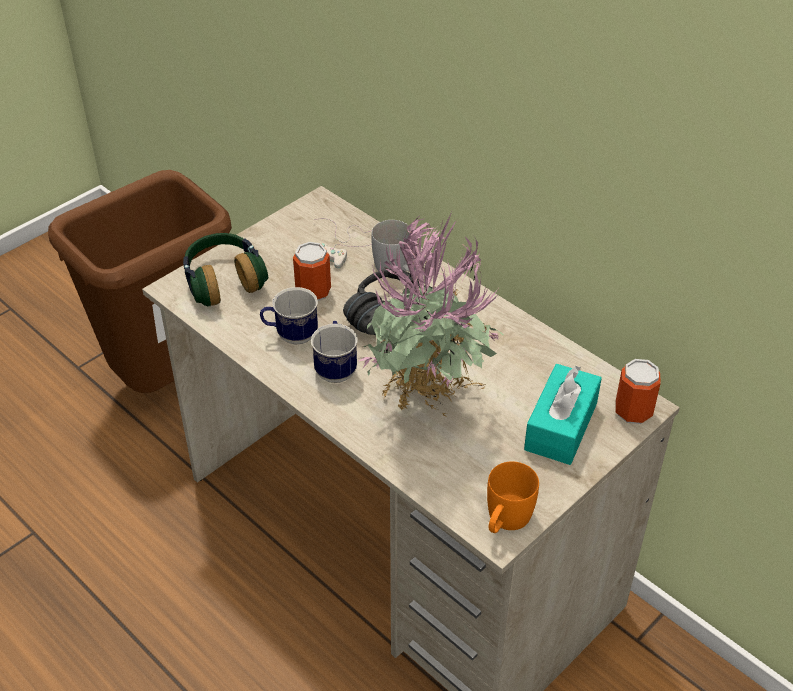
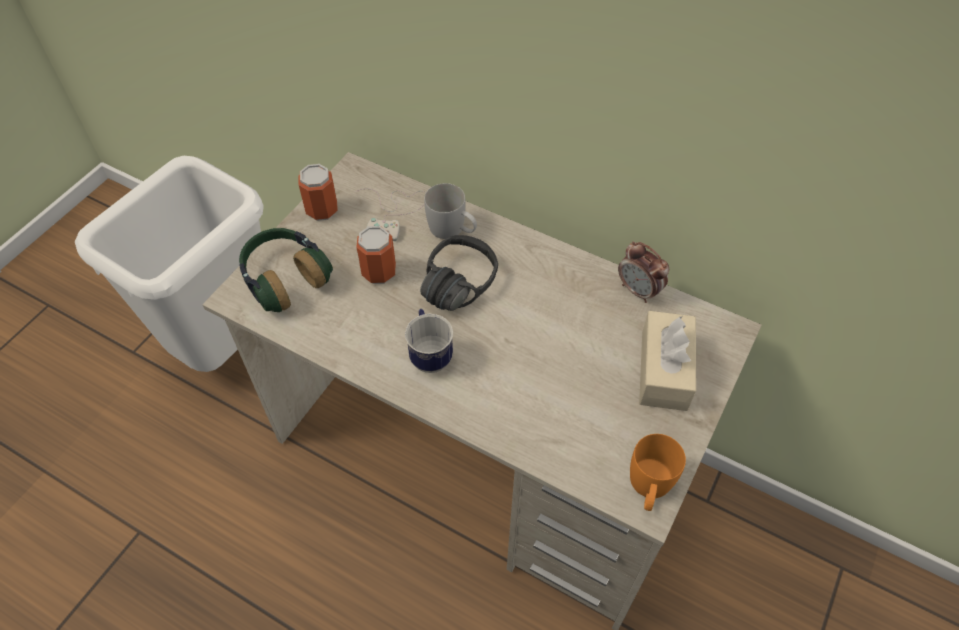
camera: 15 degrees left, 10 degrees up
brown trash can [48,170,232,393] -> white trash can [75,156,264,372]
mug [260,287,318,344] -> none
potted plant [359,212,503,416] -> none
turquoise tissue box [524,364,602,465] -> beige tissue box [639,311,696,411]
can [615,359,661,424] -> can moved to [299,164,338,221]
none -> alarm clock [618,241,669,303]

